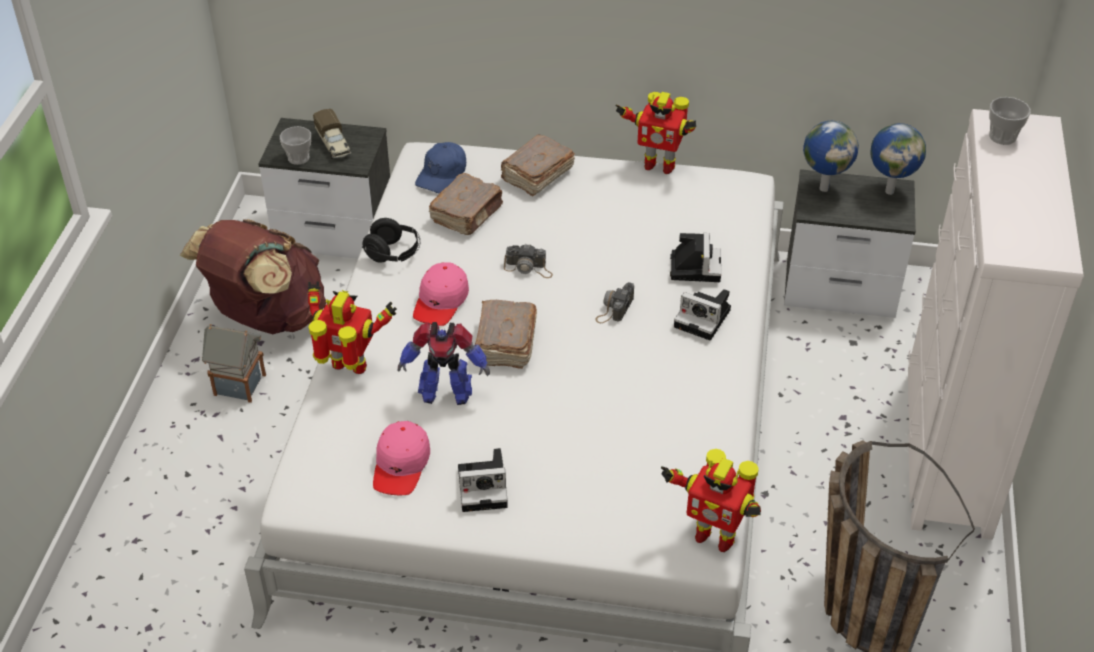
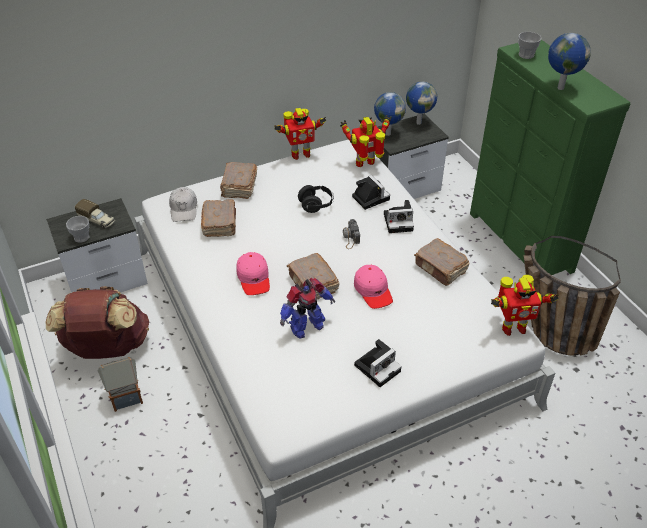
camera: 35 degrees left, 0 degrees up
toy robot [308,282,397,374] -> toy robot moved to [340,115,391,167]
black headphones [362,218,420,263] -> black headphones moved to [298,185,334,213]
pink cap [373,421,430,495] -> pink cap moved to [354,265,393,309]
blue cap [415,142,466,193] -> white cap [169,187,197,222]
camera [504,244,553,278] -> none
white dresser [908,109,1084,540] -> green dresser [470,40,630,275]
none -> brown book [414,238,469,286]
none -> globe [548,33,590,90]

